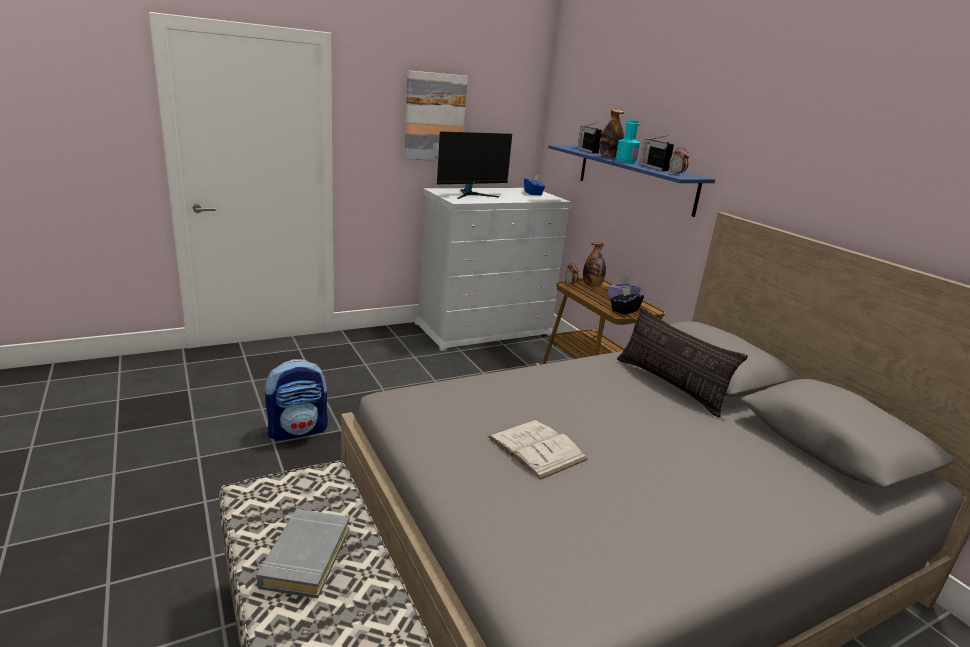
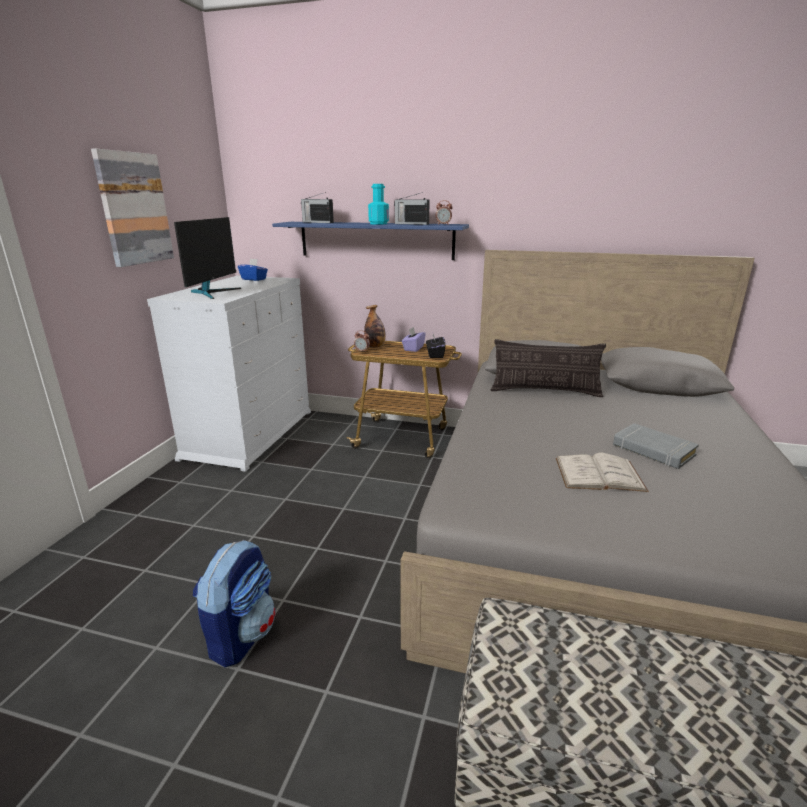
camera: 45 degrees left, 0 degrees up
grey book [256,509,350,598] -> grey book moved to [613,423,699,469]
bottle [599,109,624,158] -> none

